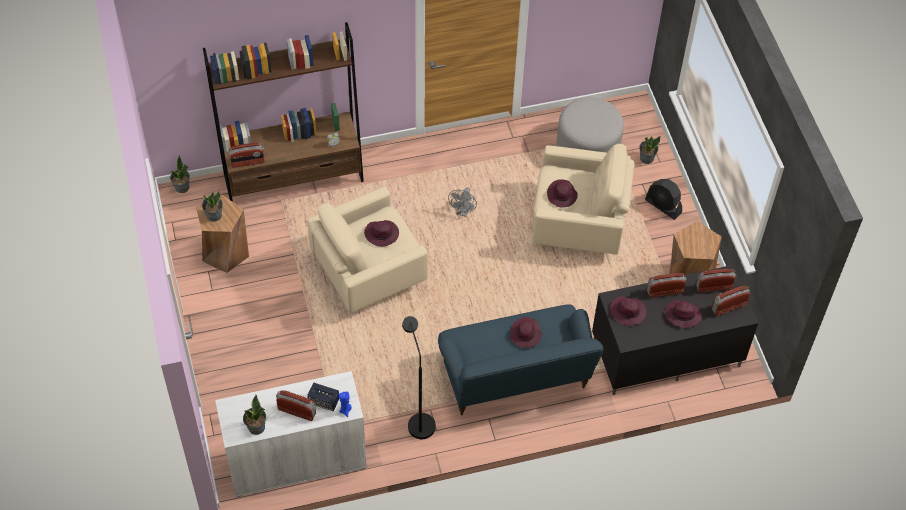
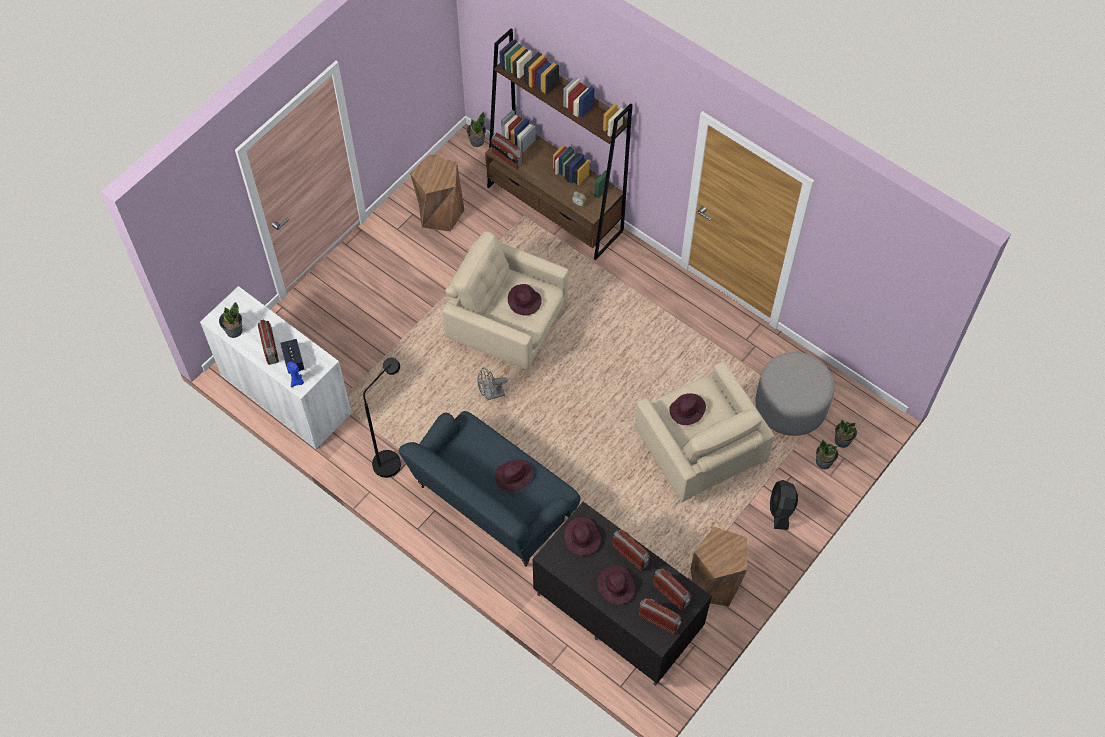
camera: 55 degrees right, 5 degrees up
potted plant [202,191,223,222] -> potted plant moved to [835,419,857,448]
grey fan [448,187,477,217] -> grey fan moved to [477,367,507,401]

